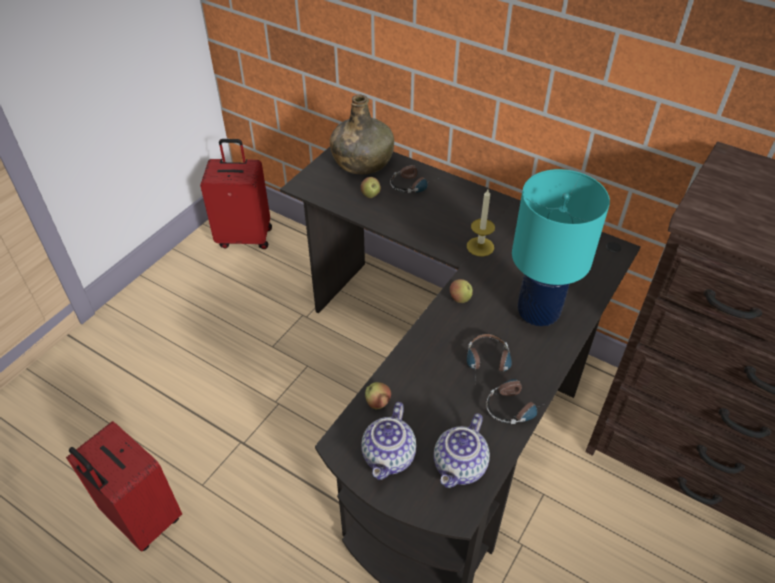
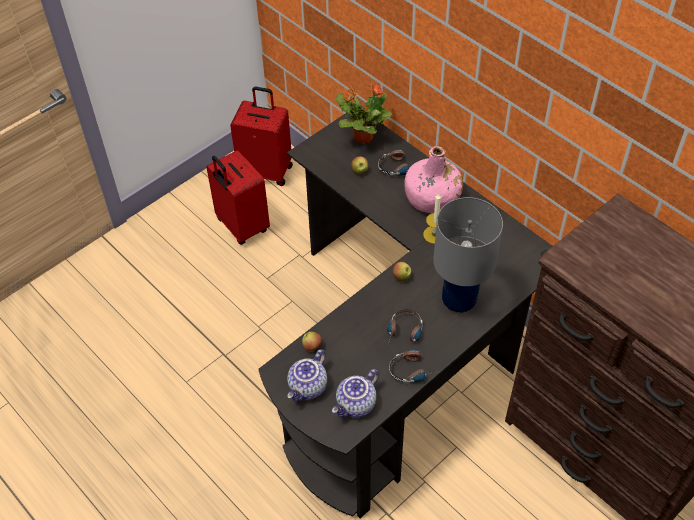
camera: 15 degrees right, 5 degrees up
red suitcase [66,421,182,552] -> red suitcase moved to [206,150,270,245]
green bottle [330,94,394,175] -> potted plant [336,84,392,144]
turquoise table lamp [512,169,610,326] -> grey table lamp [433,197,503,313]
none -> pink bottle [404,146,464,213]

